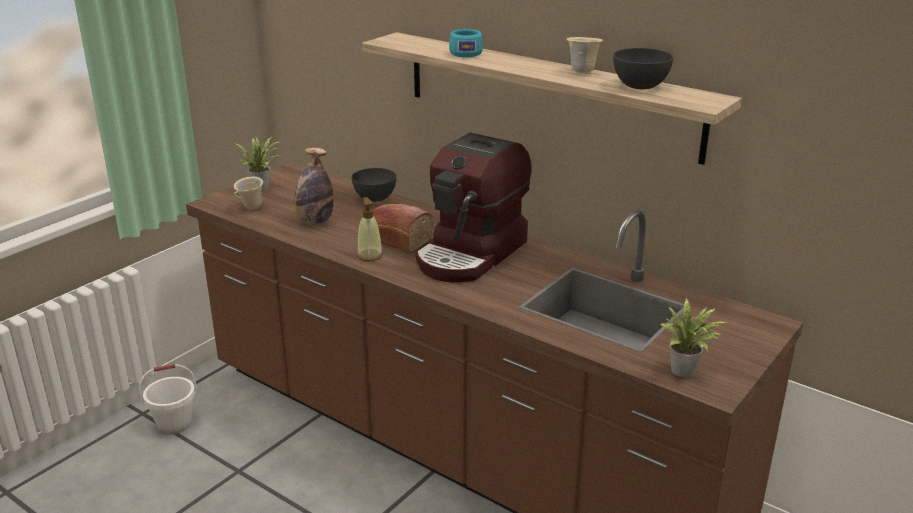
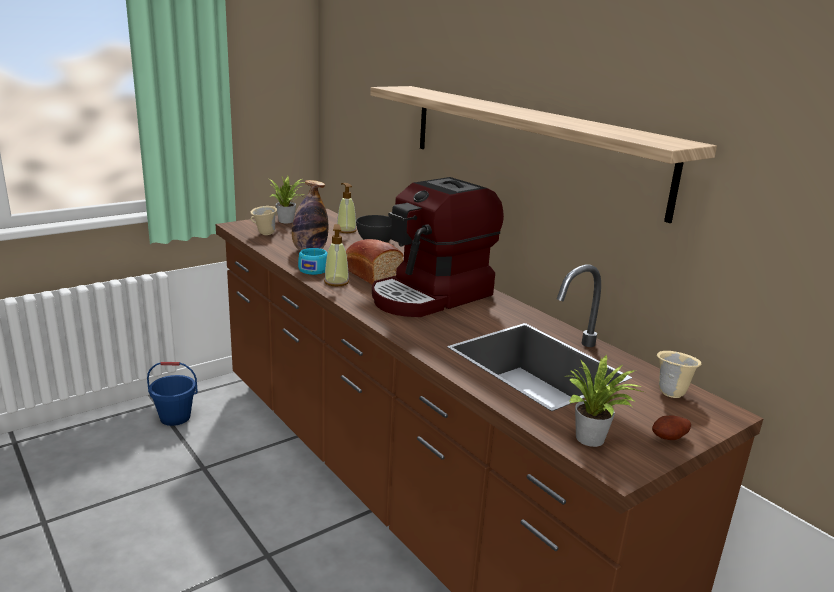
camera: 15 degrees right, 5 degrees down
white bucket [139,364,197,435] -> blue bucket [147,362,198,426]
turquoise cup [449,29,483,57] -> turquoise cup moved to [298,248,327,275]
beige mug [566,37,603,74] -> beige mug moved to [657,351,701,398]
grey bowl [613,48,674,89] -> none
none -> soap dispenser [337,183,357,233]
none -> potato [652,416,691,440]

